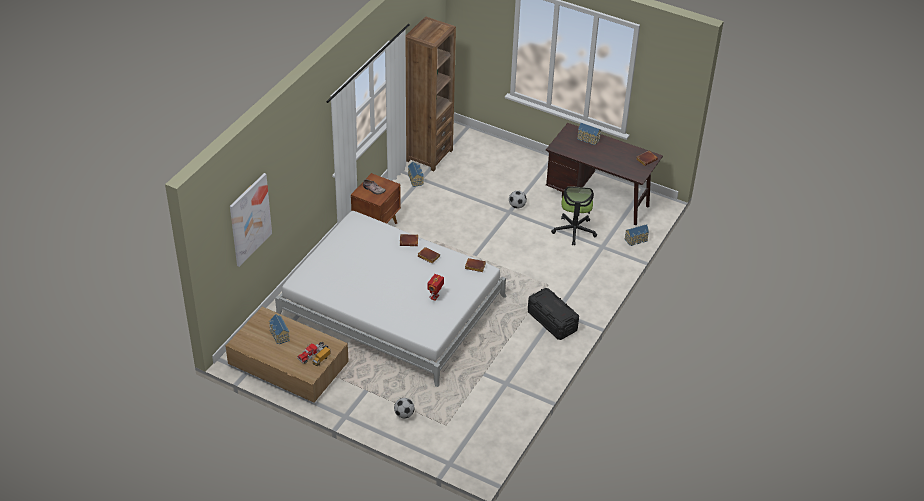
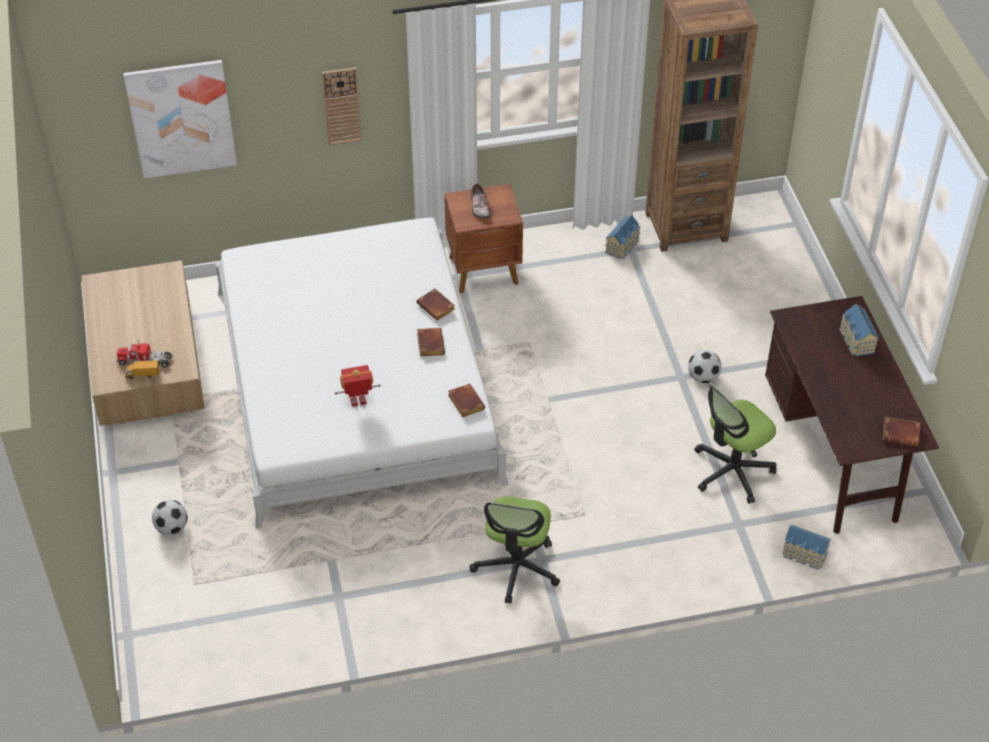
camera: 50 degrees right, 5 degrees up
toy house [269,314,290,344] -> none
black storage box [528,288,579,340] -> office chair [469,496,560,604]
none -> wall clock [322,67,362,145]

